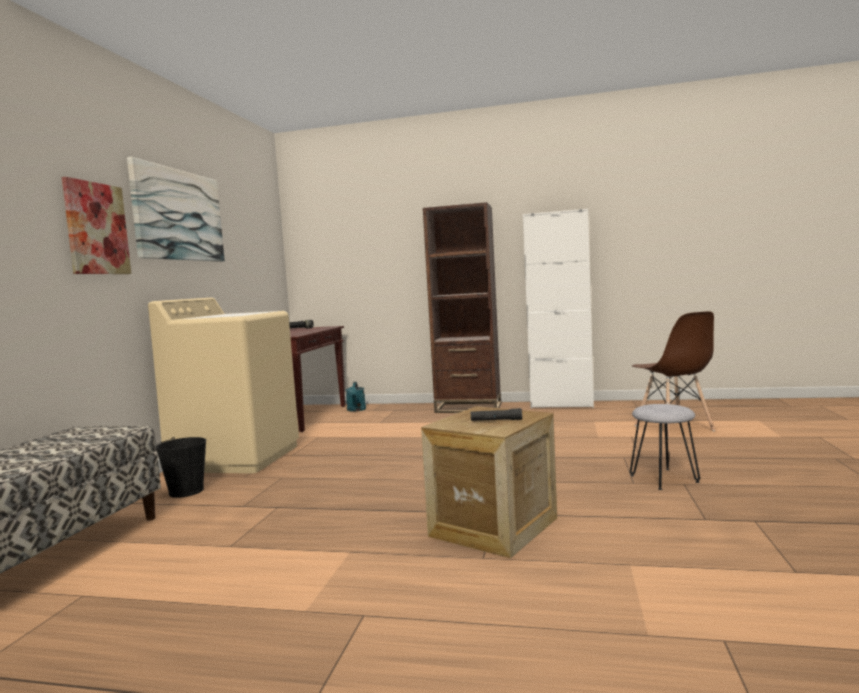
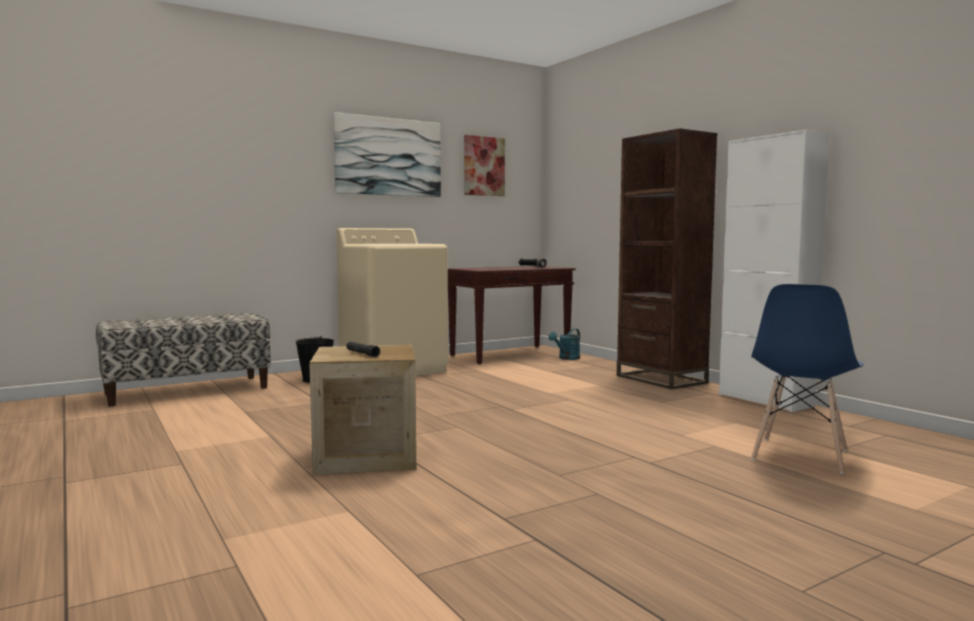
camera: 45 degrees right, 0 degrees up
picture [62,177,131,274] -> picture moved to [464,135,505,196]
grey stool [630,404,700,490] -> none
brown chair [632,311,715,438] -> blue chair [751,284,864,474]

